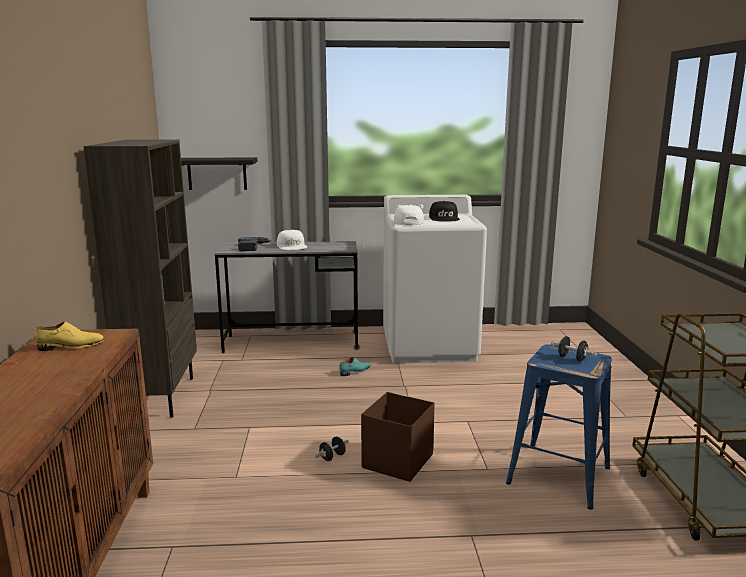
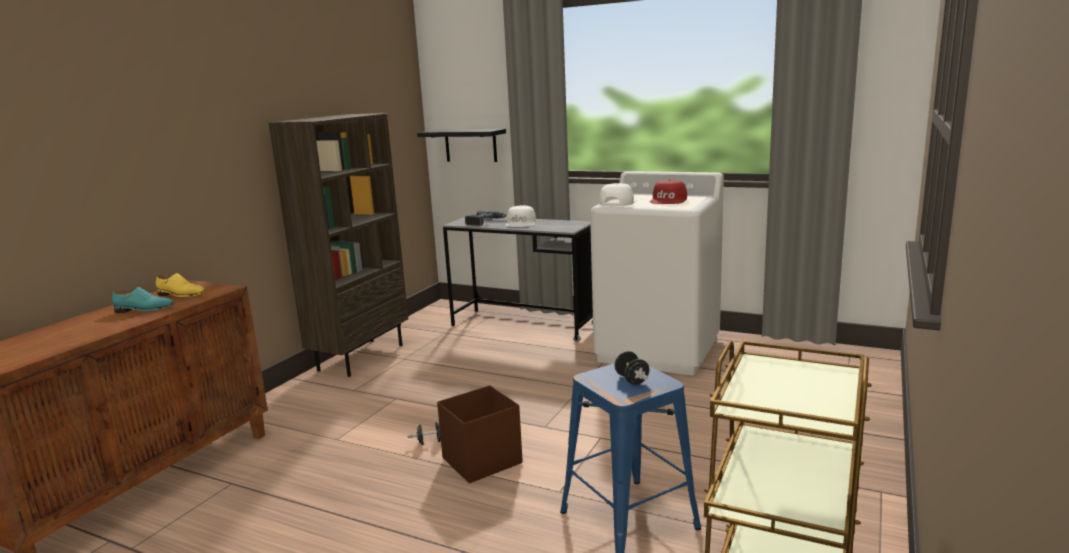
camera: 30 degrees right, 0 degrees up
turquoise shoe [339,357,371,376] -> turquoise shoe moved to [112,287,173,313]
black cap [429,201,460,221] -> red cap [650,180,687,204]

